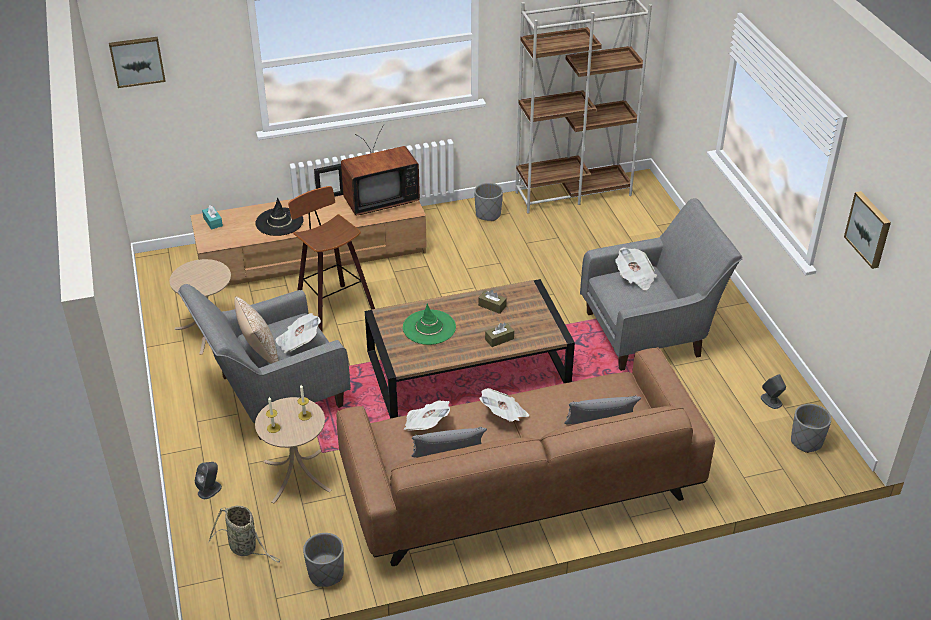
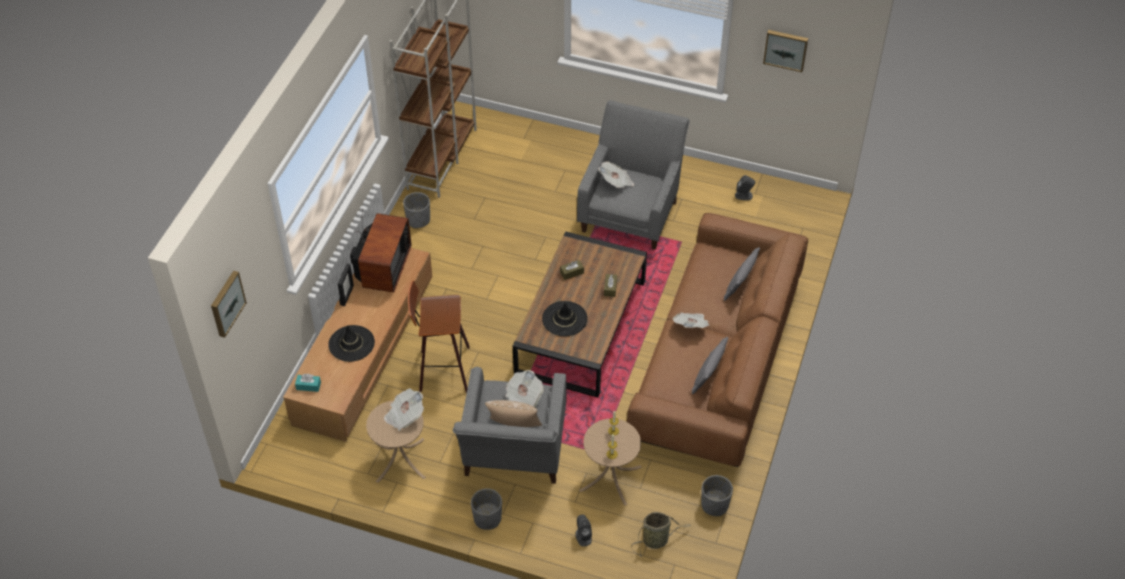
camera: 55 degrees left, 10 degrees up
green hat [403,303,456,345] -> black hat [542,301,588,336]
newspaper [404,401,450,431] -> newspaper moved to [384,389,424,431]
grey planter [791,404,832,453] -> grey planter moved to [471,488,502,530]

